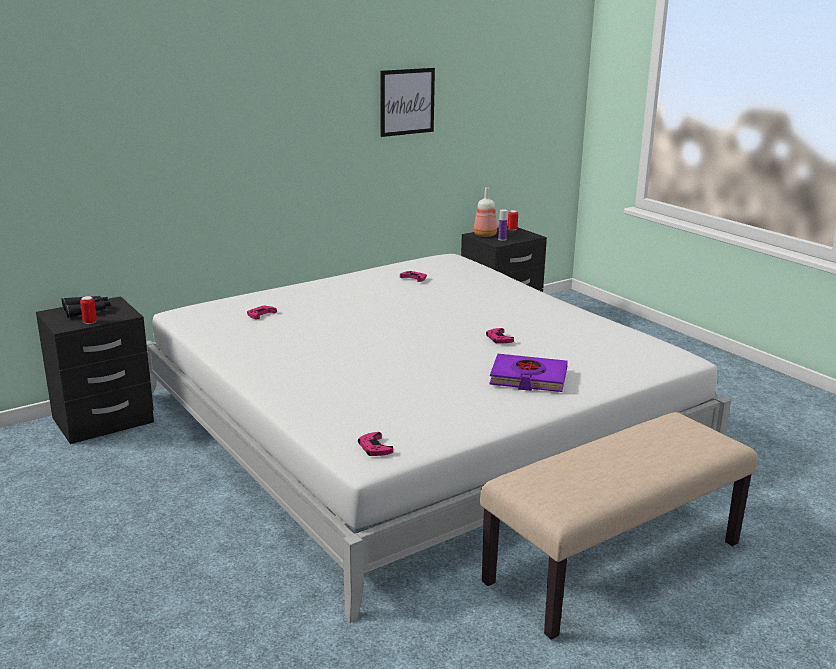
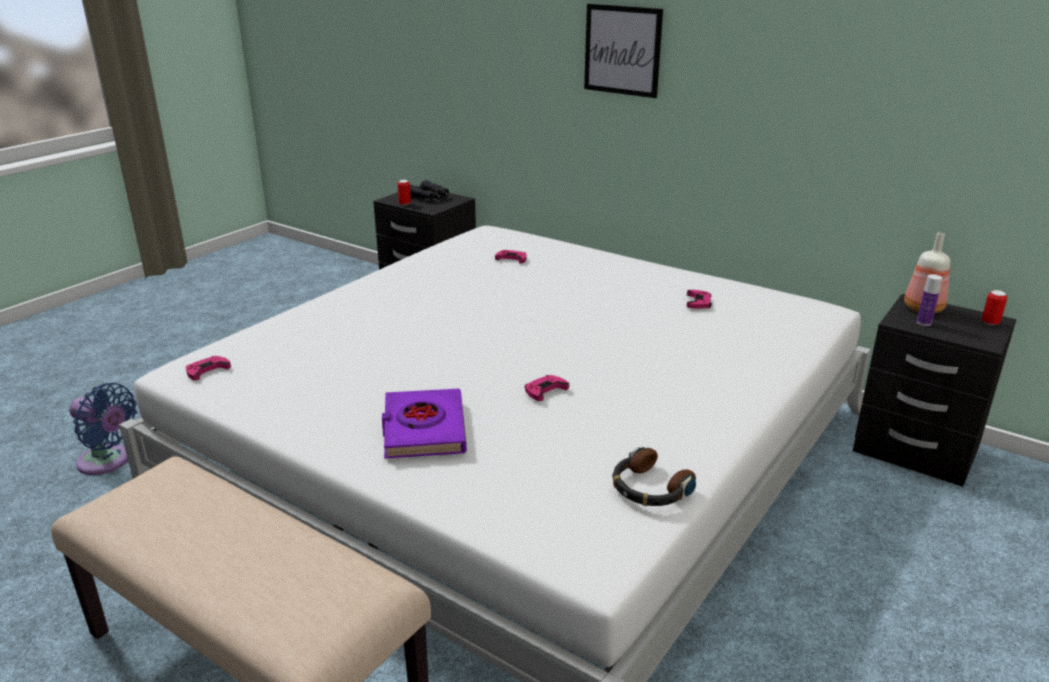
camera: 70 degrees right, 5 degrees up
picture [380,68,435,137] -> picture moved to [584,4,663,98]
none -> blue fan [69,383,137,475]
none -> headphones [612,447,696,506]

